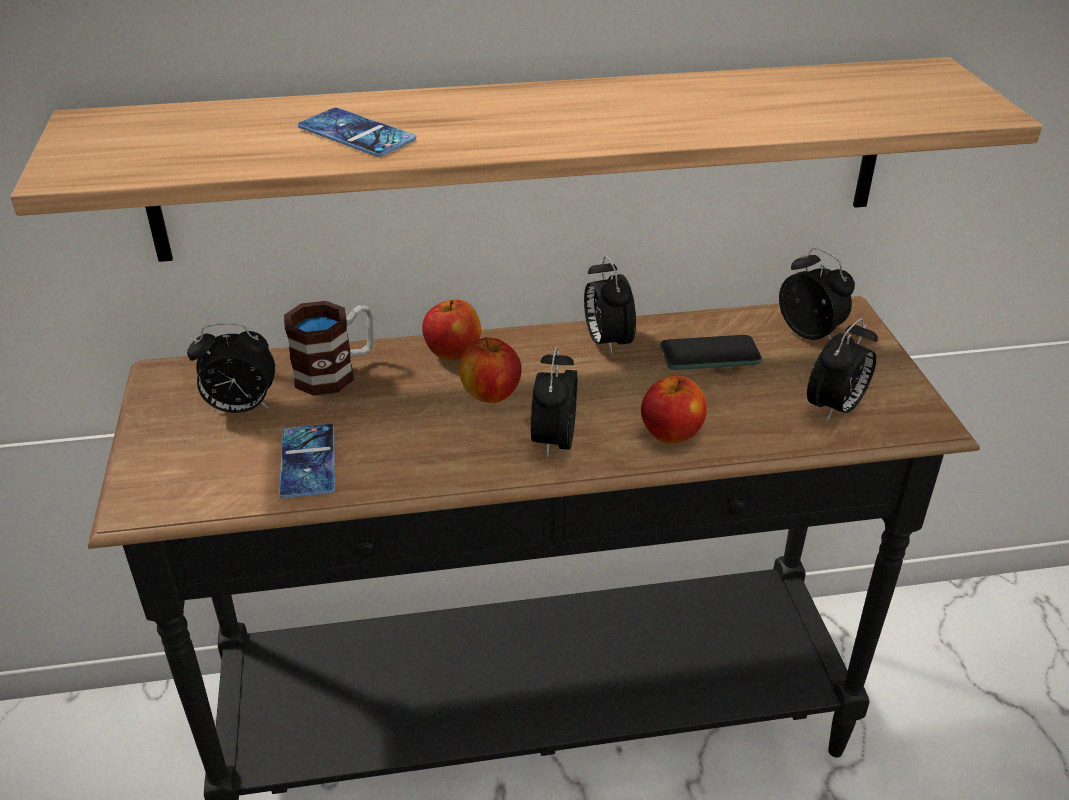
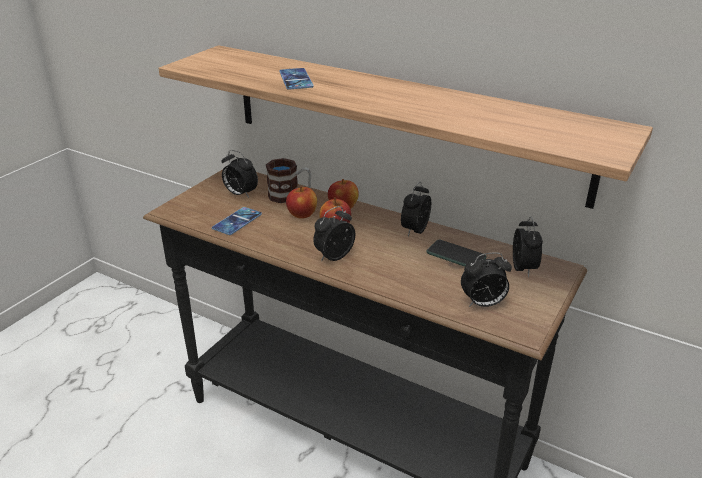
camera: 40 degrees right, 5 degrees down
apple [641,376,707,444] -> apple moved to [286,186,317,219]

